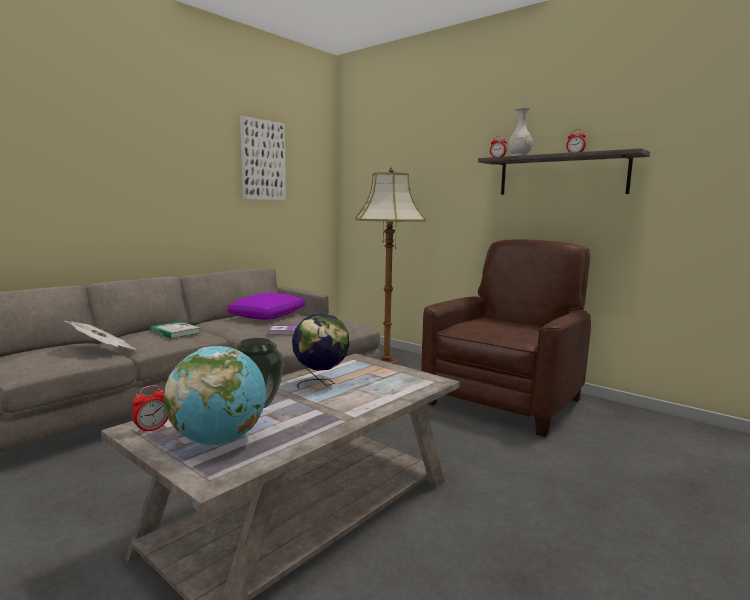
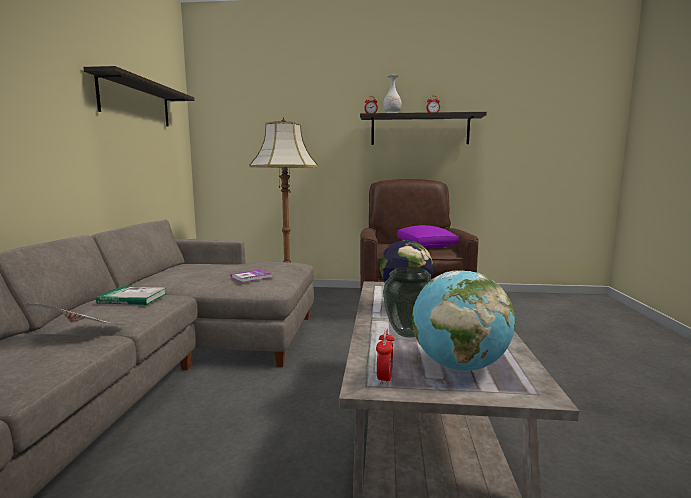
camera: 35 degrees left, 0 degrees up
purple pillow [227,293,305,320] -> purple pillow moved to [397,225,459,248]
picture [240,116,286,200] -> shelf [83,66,194,127]

